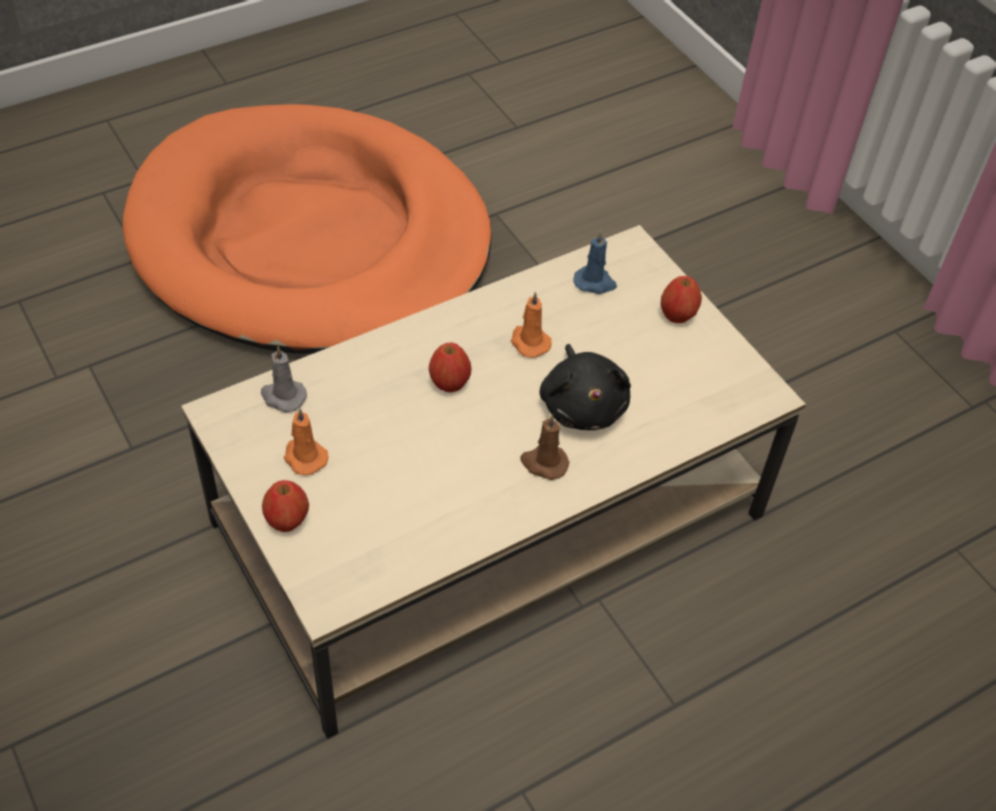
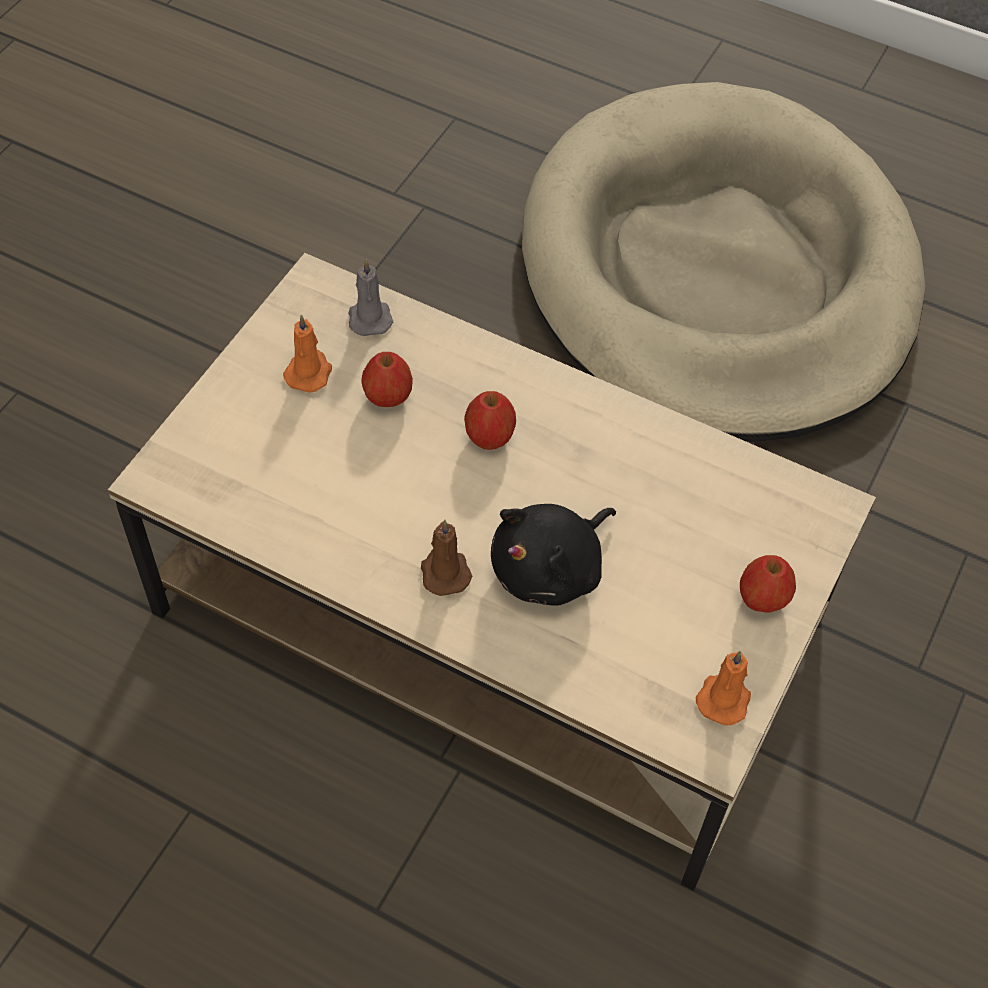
camera: 60 degrees right, 5 degrees up
orange dog bed [122,104,492,354] -> beige dog bed [522,82,926,442]
apple [262,480,309,532] -> apple moved to [361,352,413,407]
orange candle [511,291,552,358] -> orange candle moved to [696,651,751,726]
blue candle [573,231,617,294] -> none

